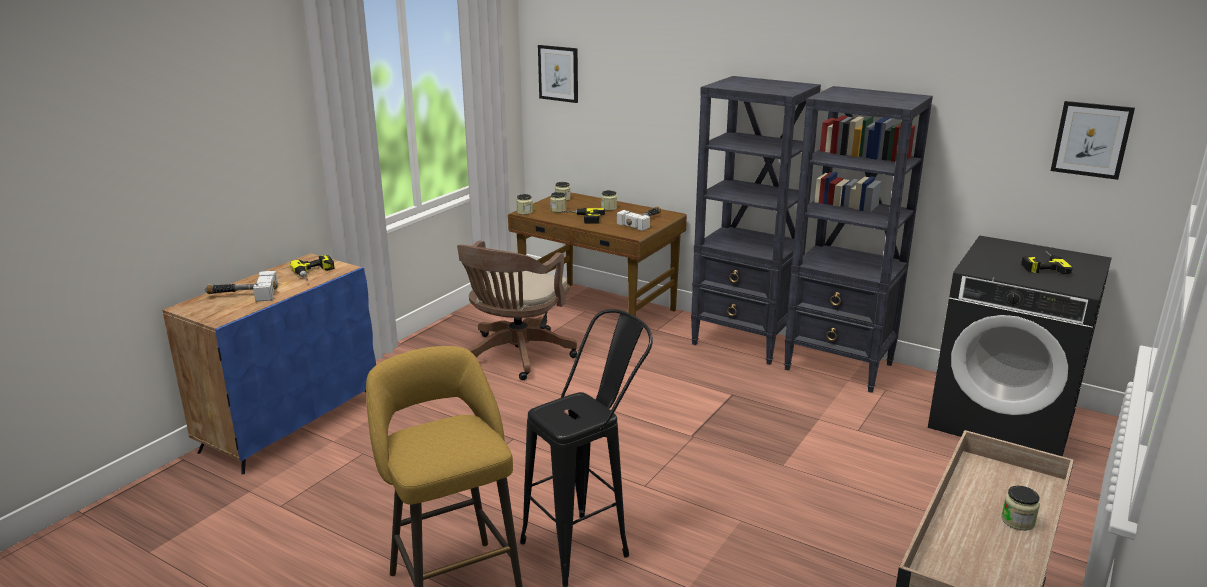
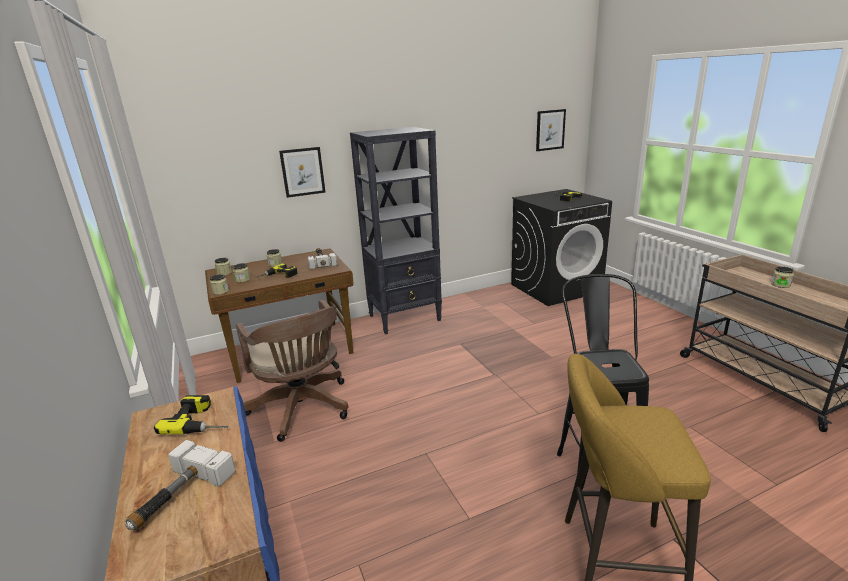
camera: 55 degrees left, 0 degrees up
picture [538,45,578,103] -> picture moved to [279,147,326,198]
black bookcase [784,86,933,393] -> none

